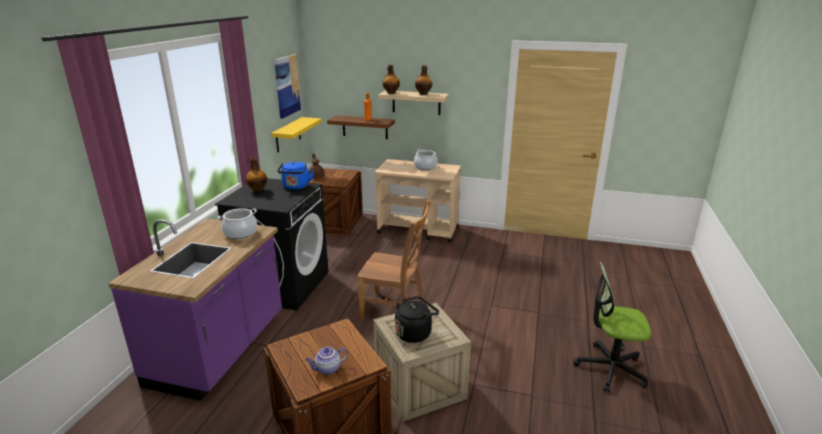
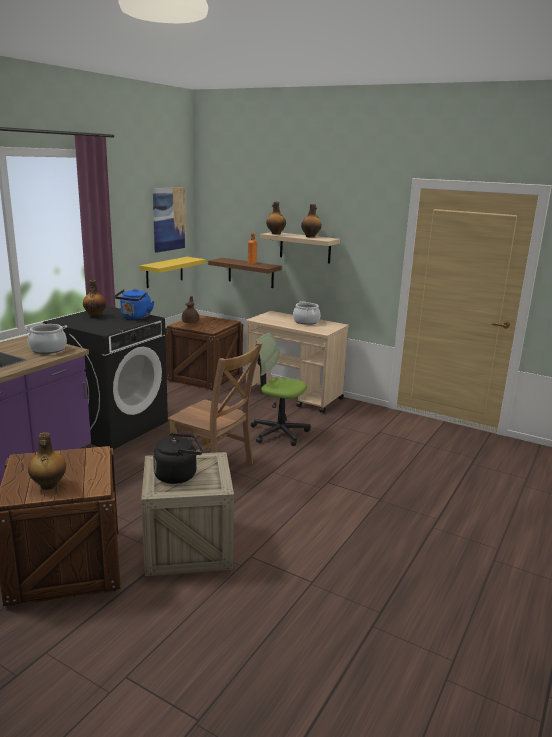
camera: 15 degrees right, 5 degrees down
teapot [306,347,348,375] -> bottle [28,432,66,490]
office chair [573,262,651,393] -> office chair moved to [251,333,311,446]

